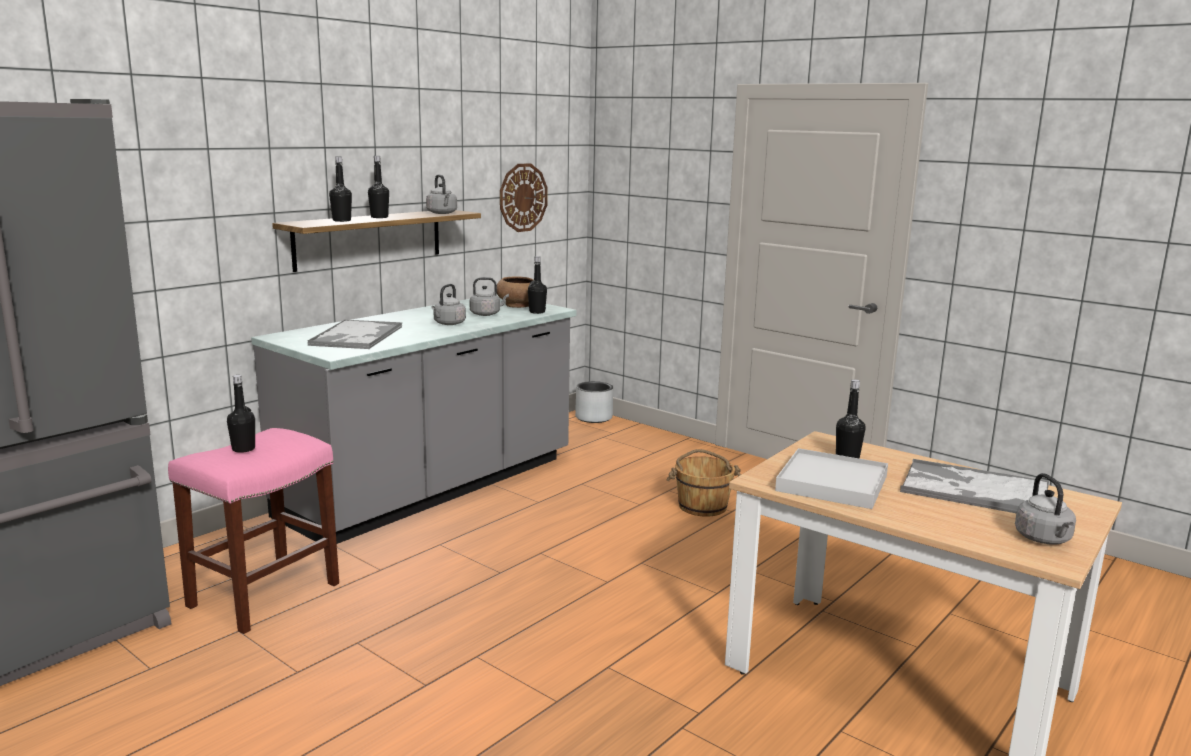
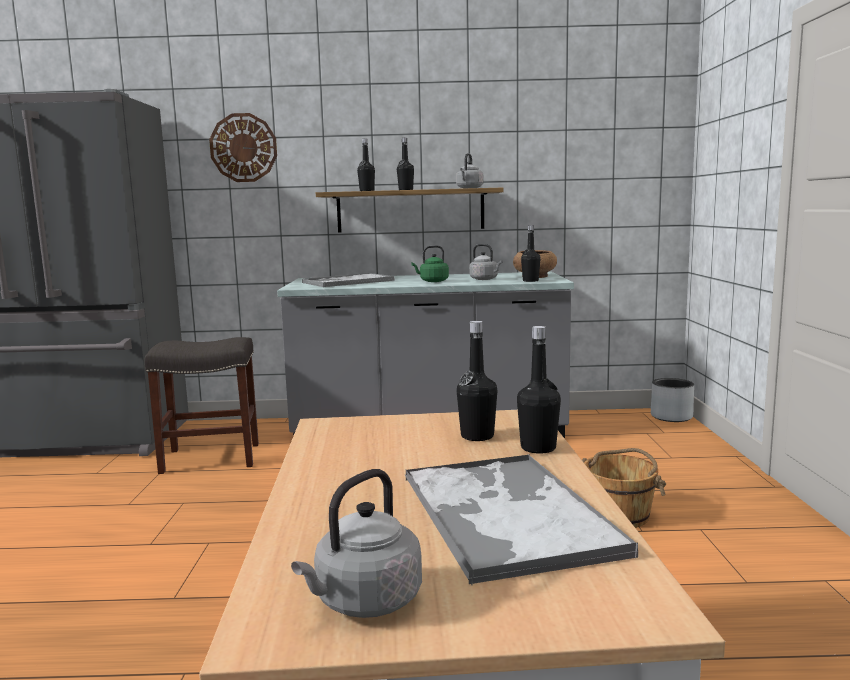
camera: 50 degrees right, 5 degrees down
pink stool [168,428,339,634] -> grey stool [144,337,259,474]
black bottle [227,375,255,453] -> black bottle moved to [517,326,561,454]
grey kettle [431,284,466,325] -> green kettle [411,245,449,282]
wall clock [500,163,548,232] -> wall clock moved to [209,113,277,182]
white tray [775,448,888,509] -> none

